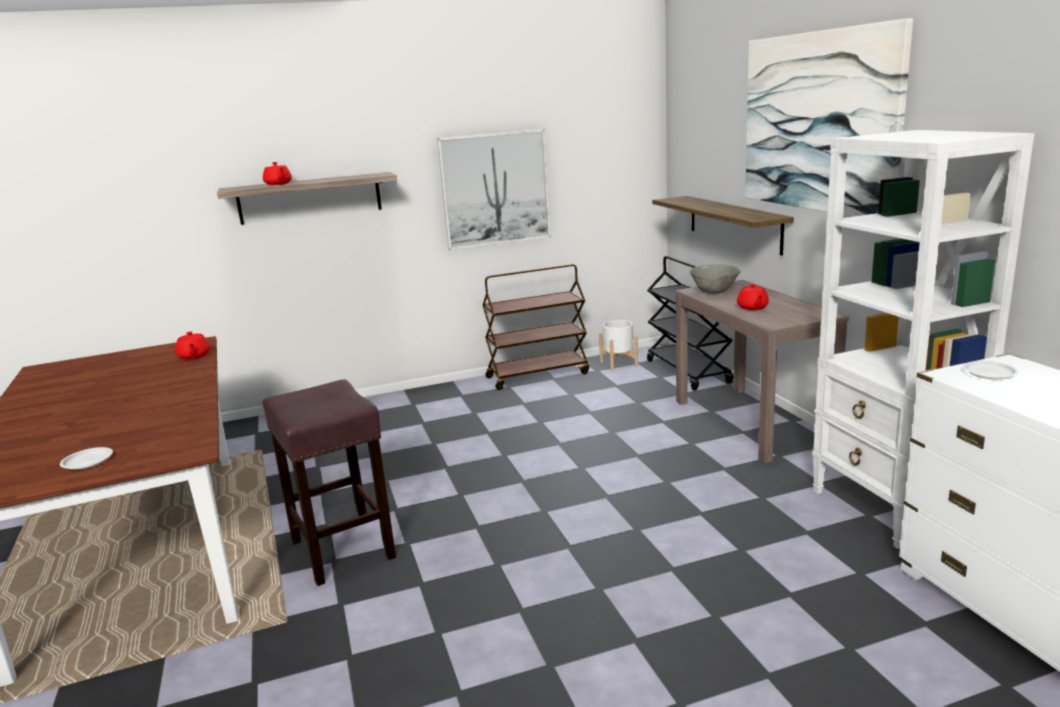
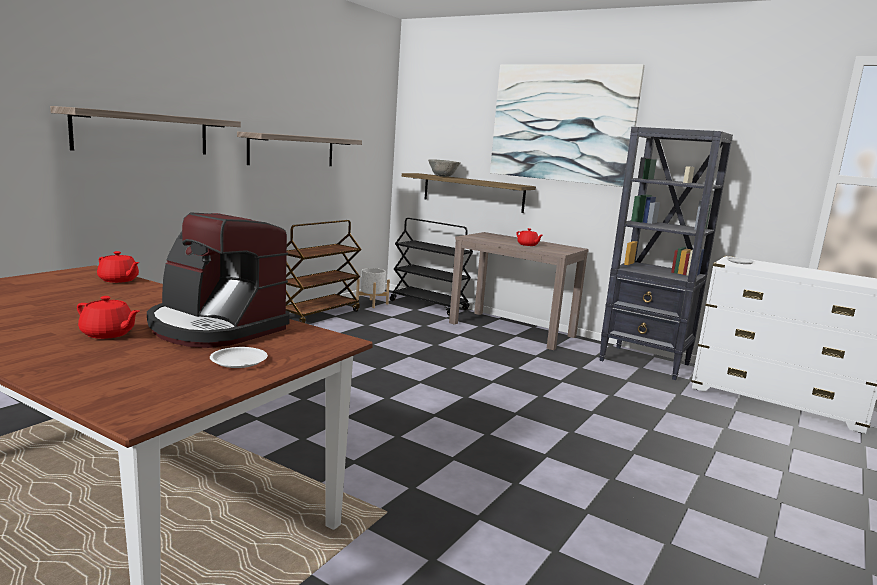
camera: 40 degrees left, 5 degrees down
brown stool [262,379,396,586] -> none
red teapot [263,162,292,185] -> red teapot moved to [77,296,140,339]
picture [437,129,551,250] -> shelf [237,131,362,166]
grey bowl [690,264,740,294] -> grey bowl moved to [428,159,461,177]
white bookcase [812,130,1035,549] -> black bookcase [599,127,733,380]
none -> coffee machine [147,212,290,348]

